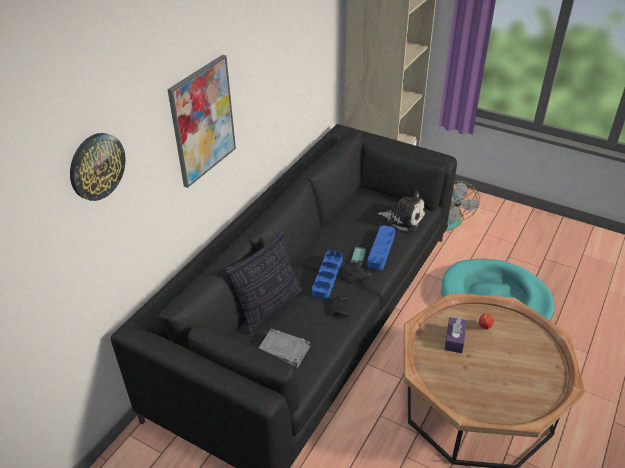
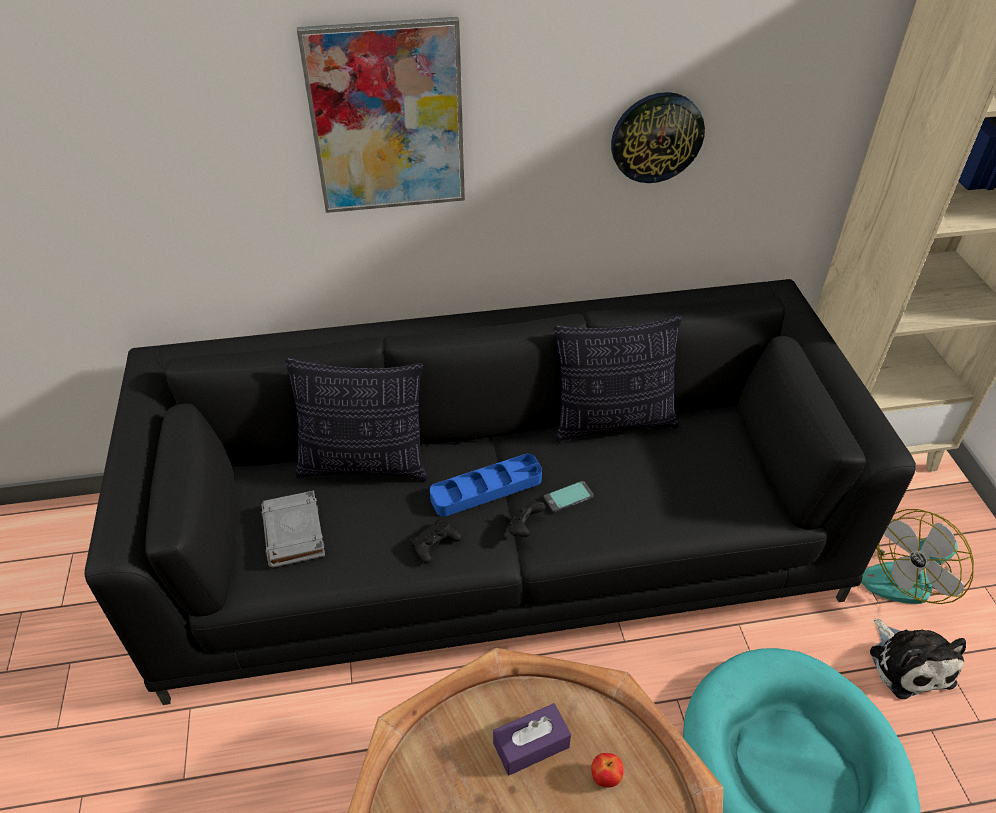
camera: 50 degrees right, 5 degrees up
wall clock [70,133,125,201] -> wall clock moved to [611,92,705,183]
blue tray [367,225,396,270] -> none
plush toy [377,190,425,232] -> plush toy moved to [870,619,966,699]
none -> pillow [554,315,682,443]

